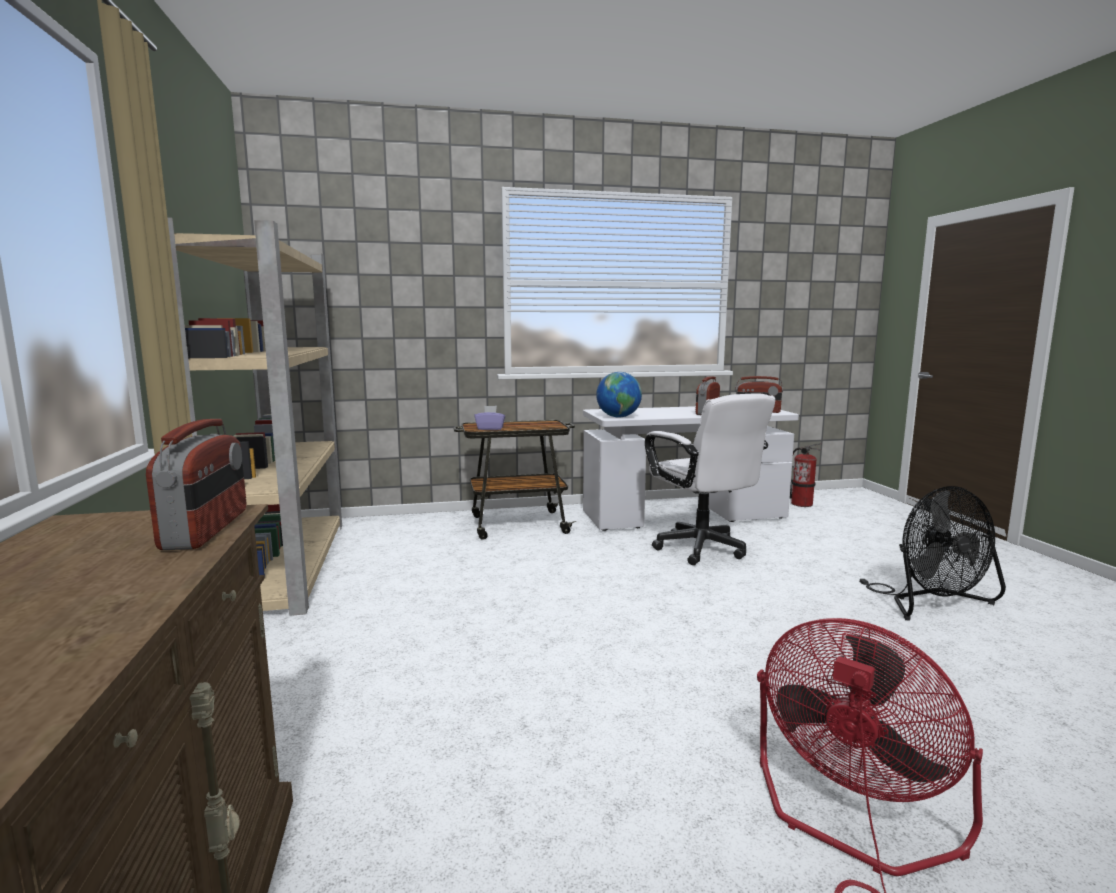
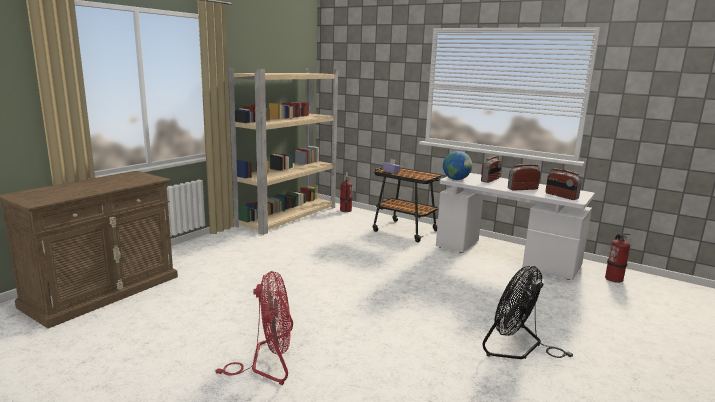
camera: 45 degrees right, 5 degrees up
radio [146,419,247,550] -> radio moved to [481,156,501,183]
white office chair [645,393,776,565] -> none
black fan [860,486,1006,621] -> black fan turned 105 degrees clockwise [483,266,574,359]
none -> fire extinguisher [340,172,353,212]

